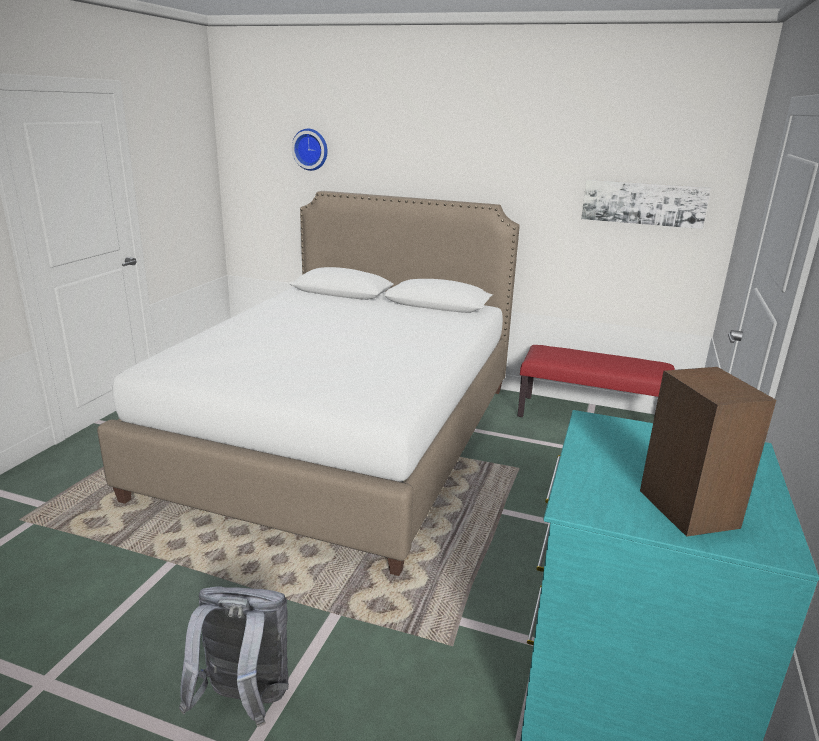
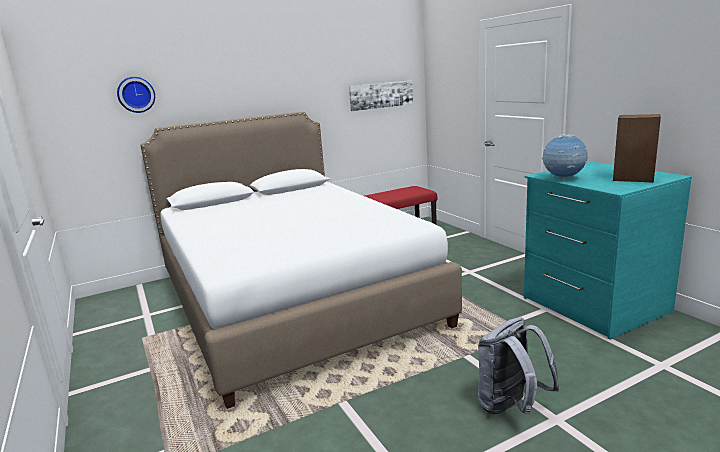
camera: 45 degrees left, 5 degrees down
none -> globe [542,134,588,179]

